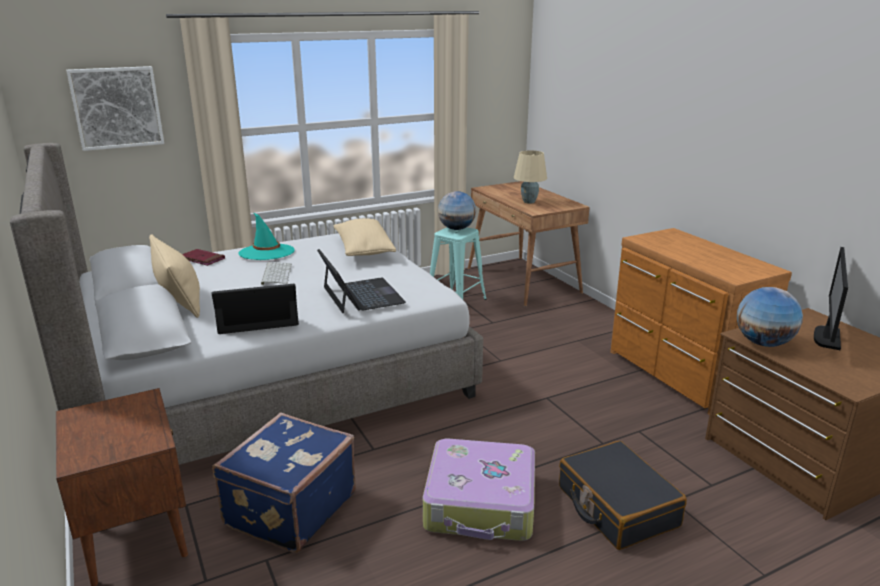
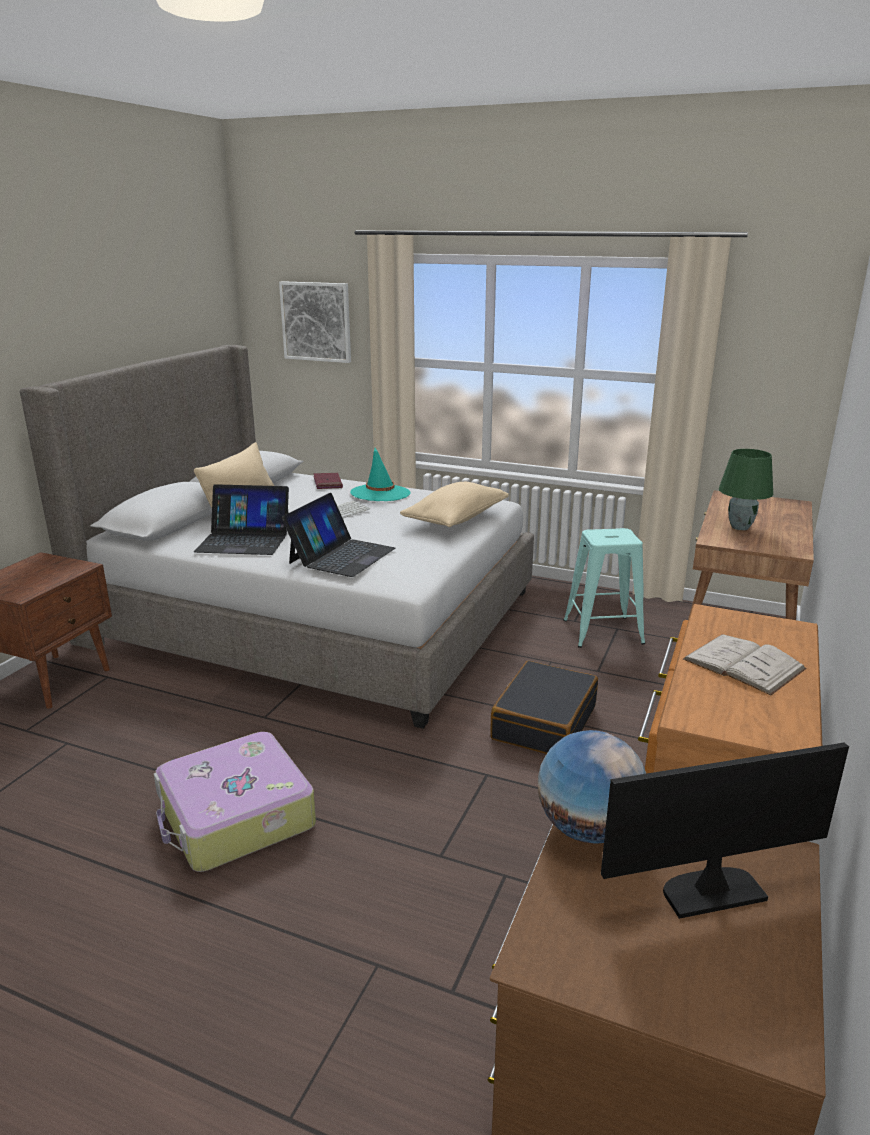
camera: 50 degrees right, 0 degrees up
laptop [212,284,299,334] -> laptop turned 150 degrees clockwise [194,484,289,555]
blue suitcase [212,412,356,553] -> none
globe [438,191,476,230] -> none
beige table lamp [514,150,547,204] -> green table lamp [719,449,773,530]
black suitcase [559,441,687,550] -> black suitcase moved to [490,661,598,754]
none -> white book [683,634,807,695]

